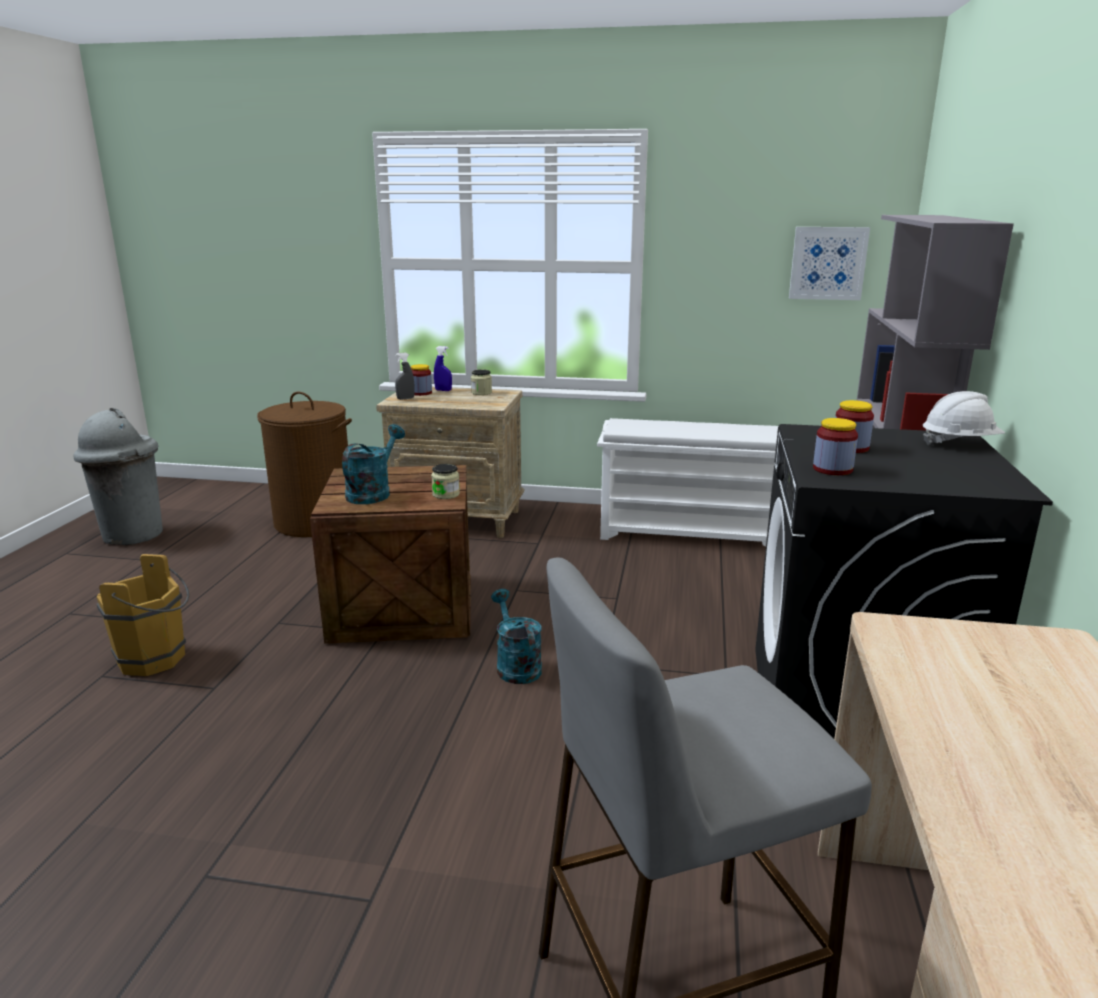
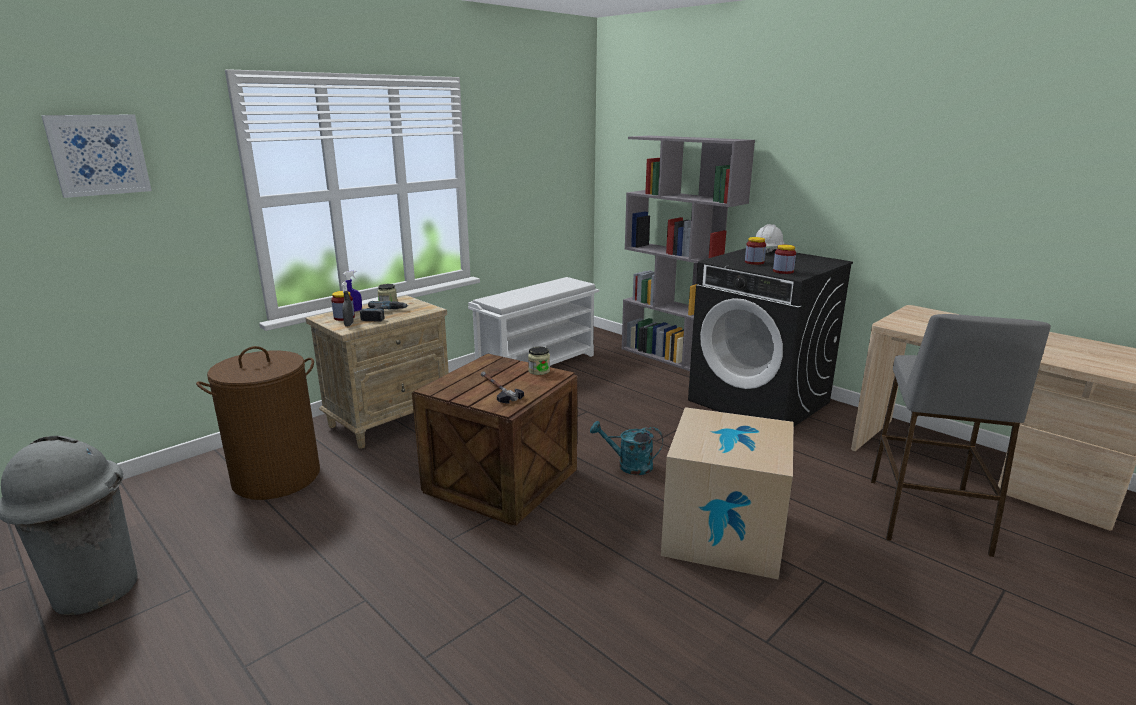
camera: 55 degrees left, 0 degrees up
brown bucket [97,554,189,676] -> none
turquoise watering can [342,424,405,504] -> hammer [481,372,524,404]
picture [789,227,870,300] -> picture moved to [41,114,152,198]
none -> power drill [360,301,408,322]
none -> cardboard box [661,407,793,580]

